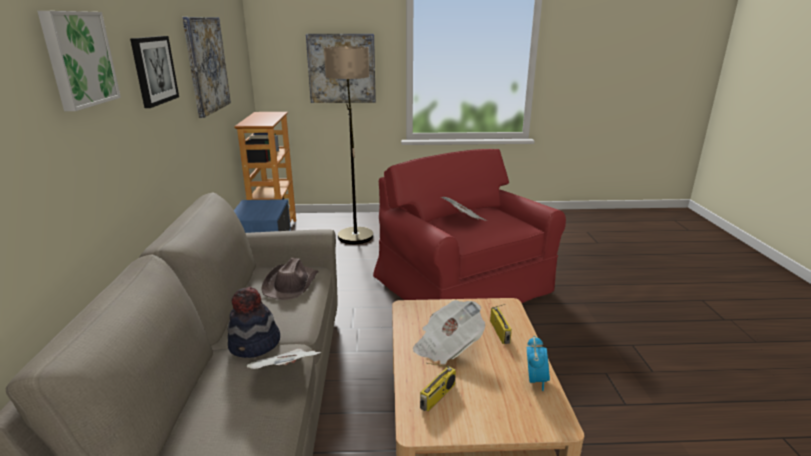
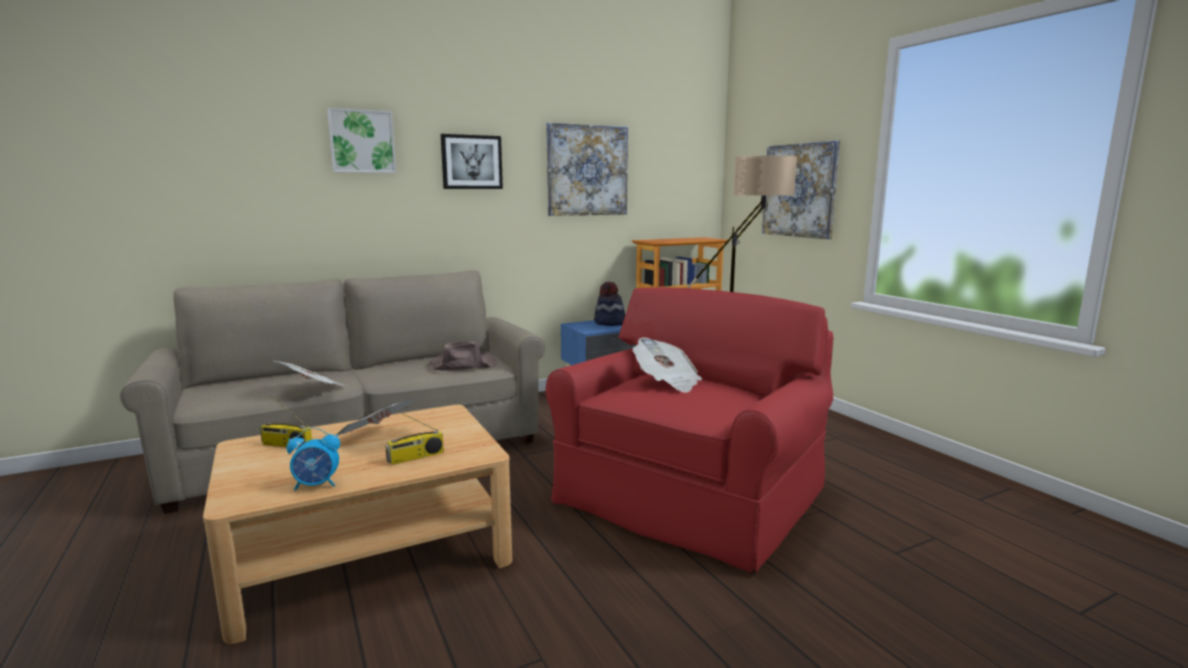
camera: 65 degrees right, 10 degrees down
hat [228,286,280,358] -> hat moved to [594,282,625,326]

